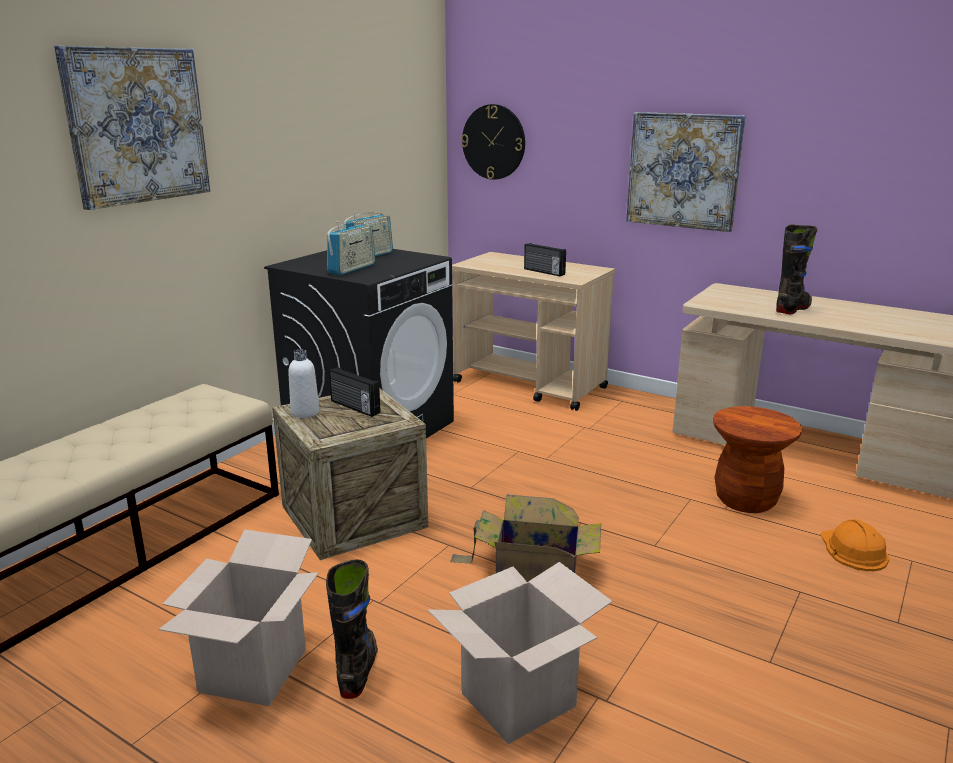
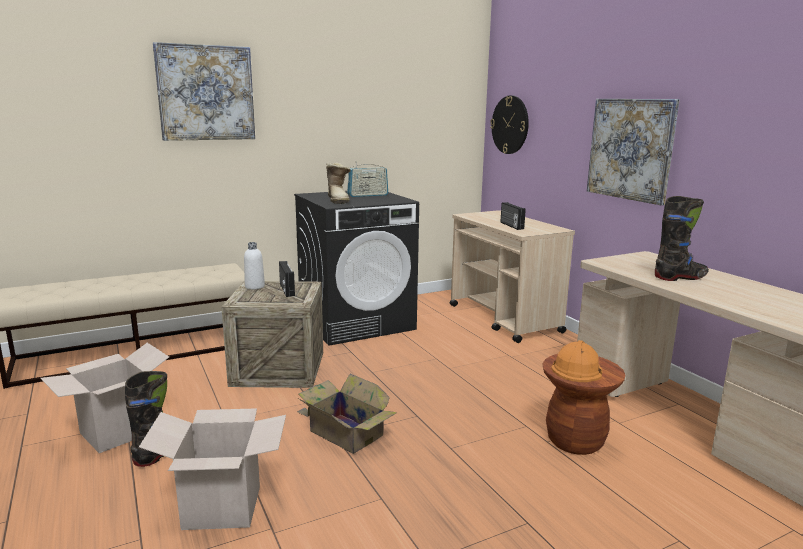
camera: 30 degrees right, 5 degrees down
radio [327,221,375,275] -> boot [326,162,350,204]
orange hard hat [820,519,889,571] -> orange hard hat moved to [551,340,602,382]

